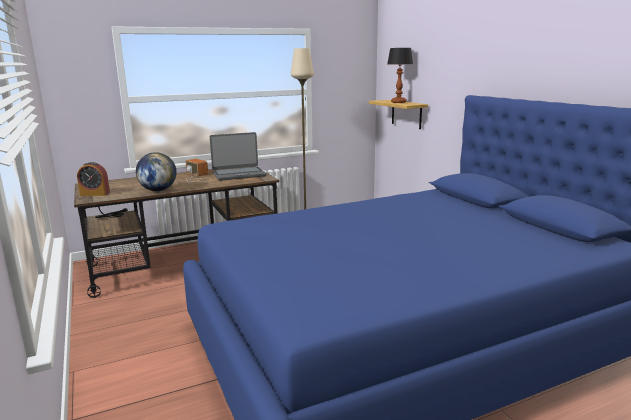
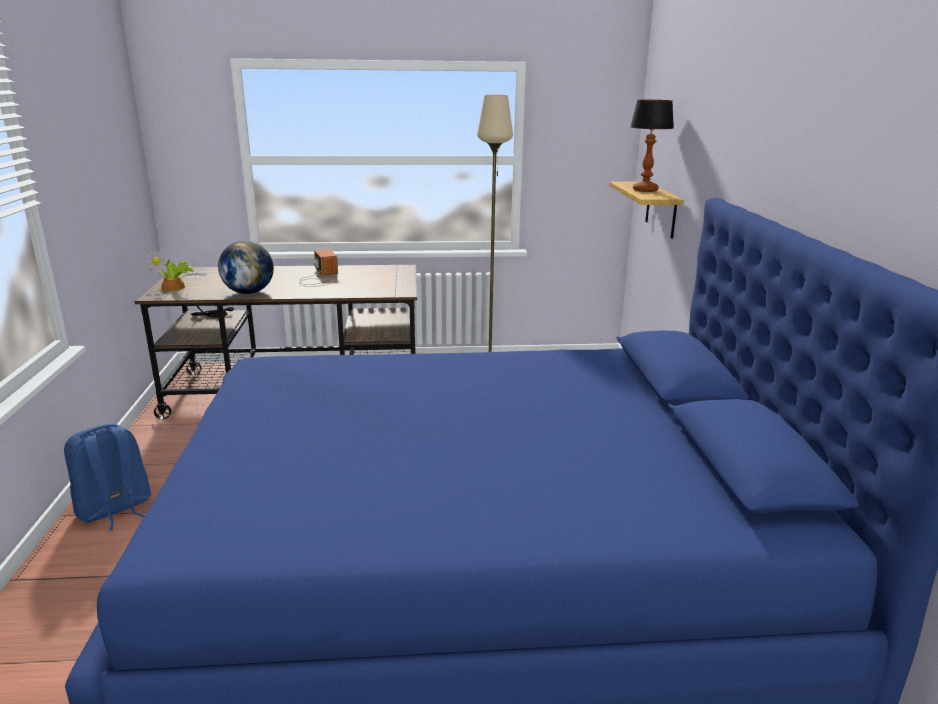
camera: 20 degrees right, 5 degrees up
alarm clock [77,162,110,196] -> potted plant [147,249,194,291]
laptop [210,132,266,181] -> none
none -> blue backpack [64,423,151,531]

